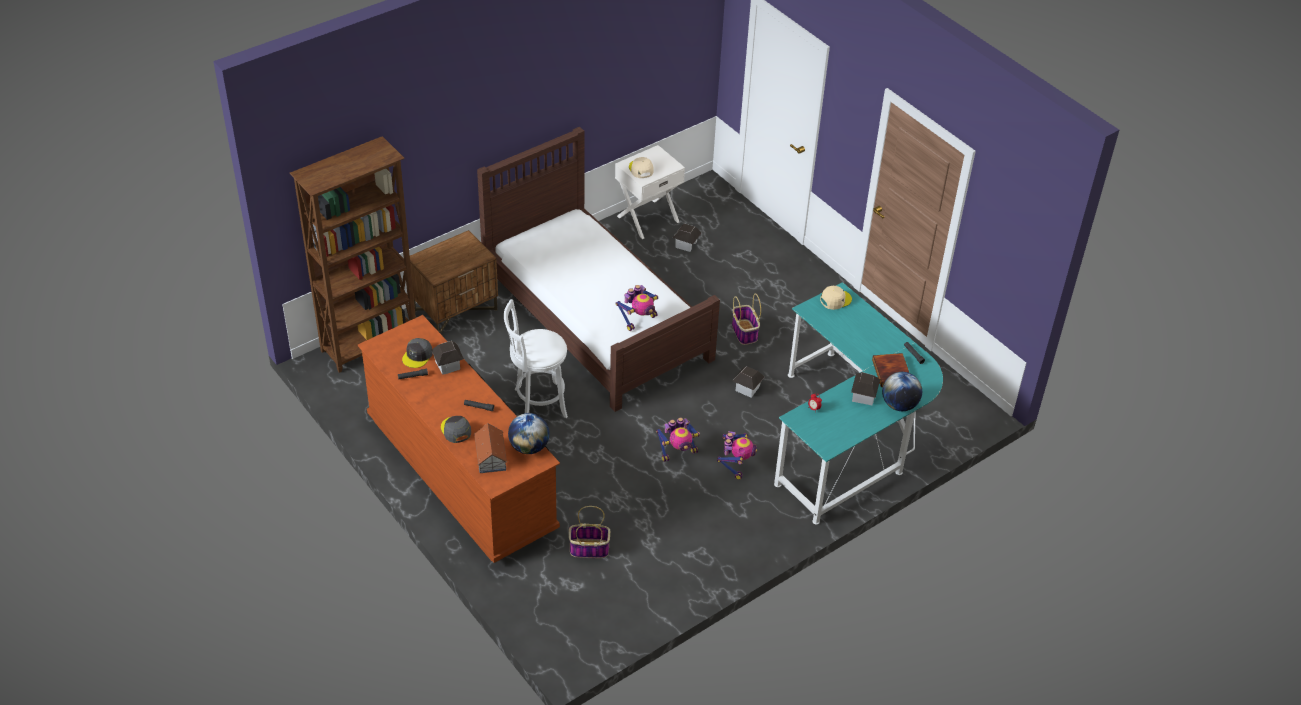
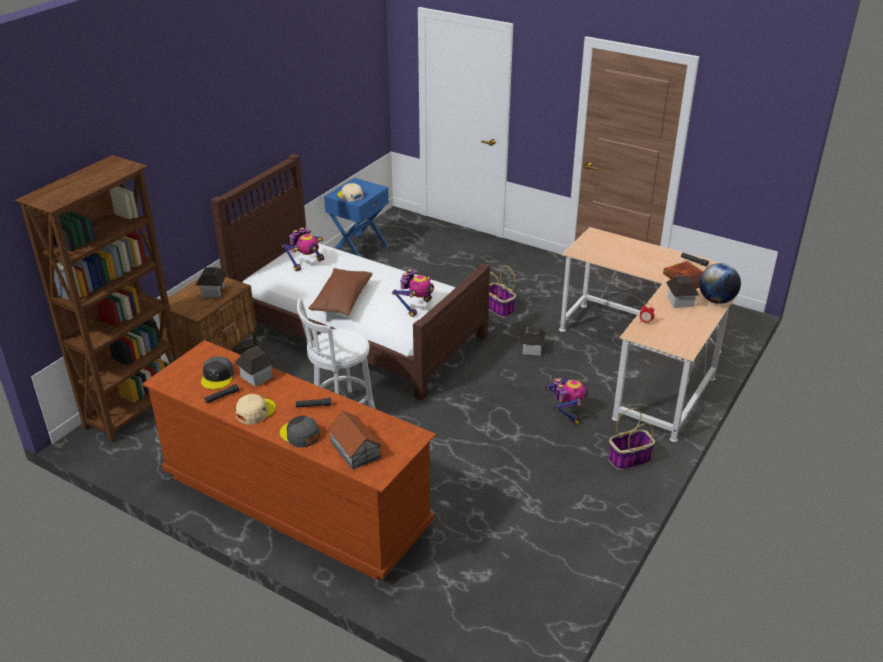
camera: 20 degrees left, 10 degrees down
globe [508,413,550,454] -> none
basket [569,506,610,558] -> basket moved to [608,408,655,470]
white nightstand [615,145,685,239] -> blue nightstand [324,178,389,257]
toy robot [656,417,700,462] -> toy robot moved to [282,227,324,272]
toy house [673,223,702,252] -> toy house moved to [196,267,227,297]
turquoise desk [774,282,943,525] -> beige desk [559,227,738,442]
beige cap [820,286,852,310] -> beige cap moved to [235,394,276,425]
none -> brown pillow [308,268,372,316]

